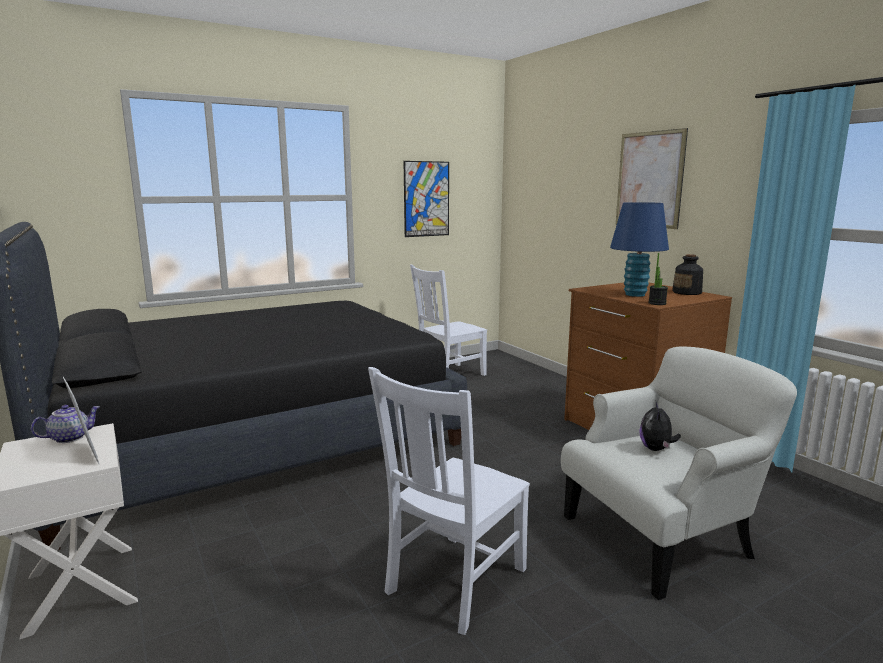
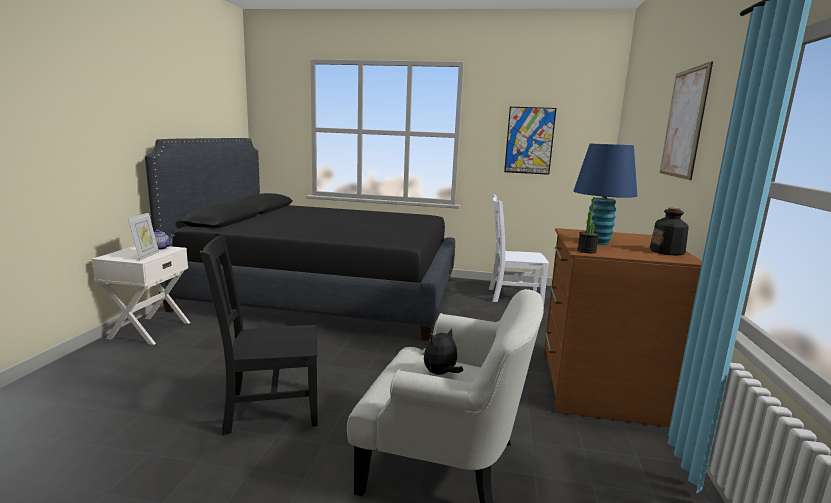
camera: 40 degrees right, 0 degrees up
white chair [368,367,530,635] -> black chair [200,232,318,435]

